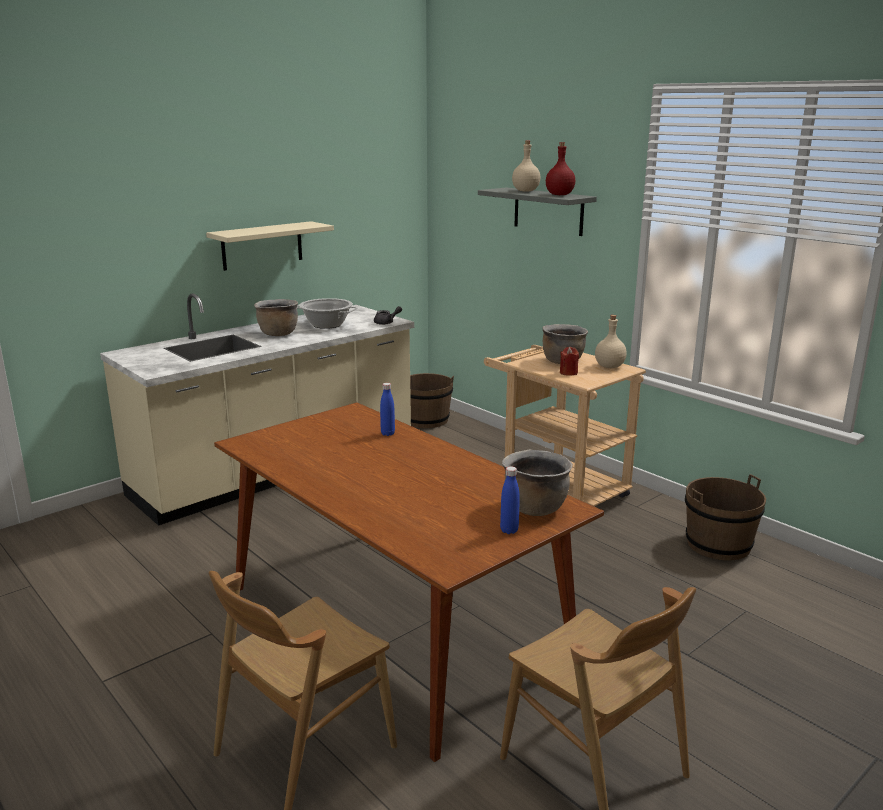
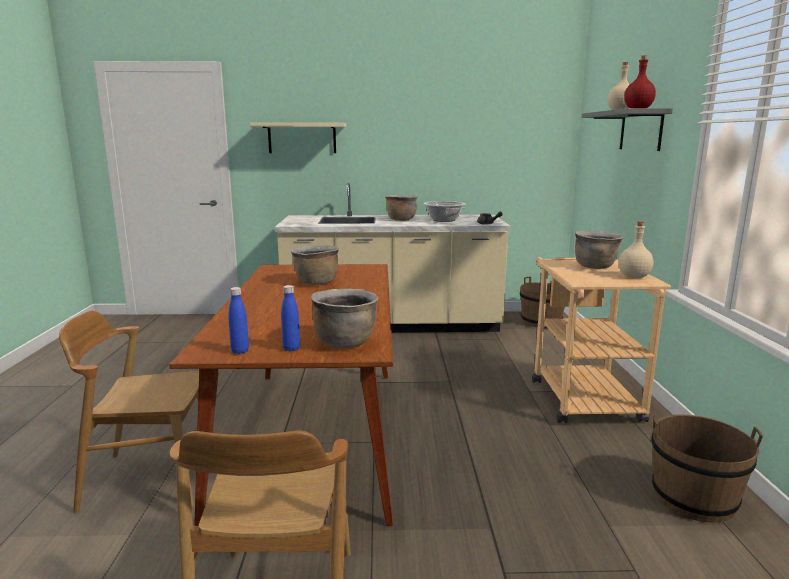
camera: 40 degrees right, 5 degrees down
beige shelf [206,221,334,271] -> beige shelf moved to [250,123,346,153]
blue bottle [380,383,395,436] -> blue bottle moved to [228,287,249,354]
red candle [560,347,579,376] -> none
none -> brown cooking pot [291,245,339,285]

